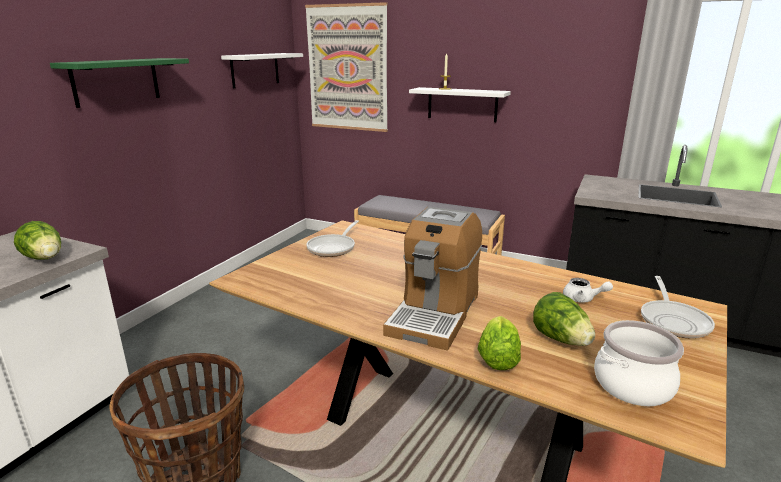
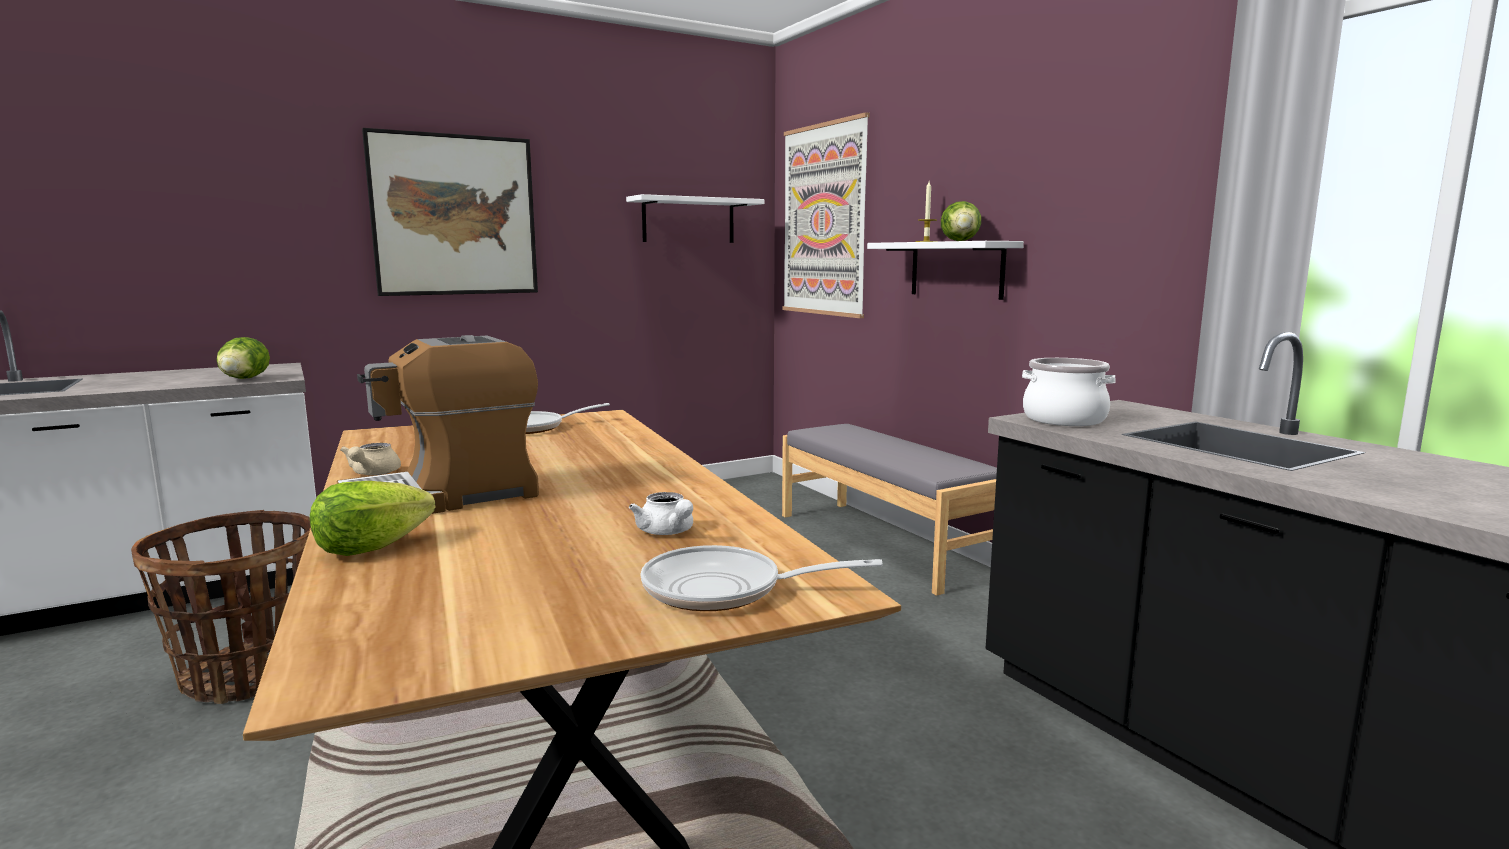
camera: 35 degrees right, 10 degrees down
green shelf [50,58,189,108] -> picture [362,128,538,296]
lettuce [533,292,595,346] -> lettuce moved to [941,201,981,241]
cooking pot [594,320,684,406] -> cooking pot moved to [1022,358,1115,426]
frying pan [641,276,715,338] -> frying pan turned 45 degrees clockwise [641,545,883,611]
none -> beige teapot [340,443,401,475]

